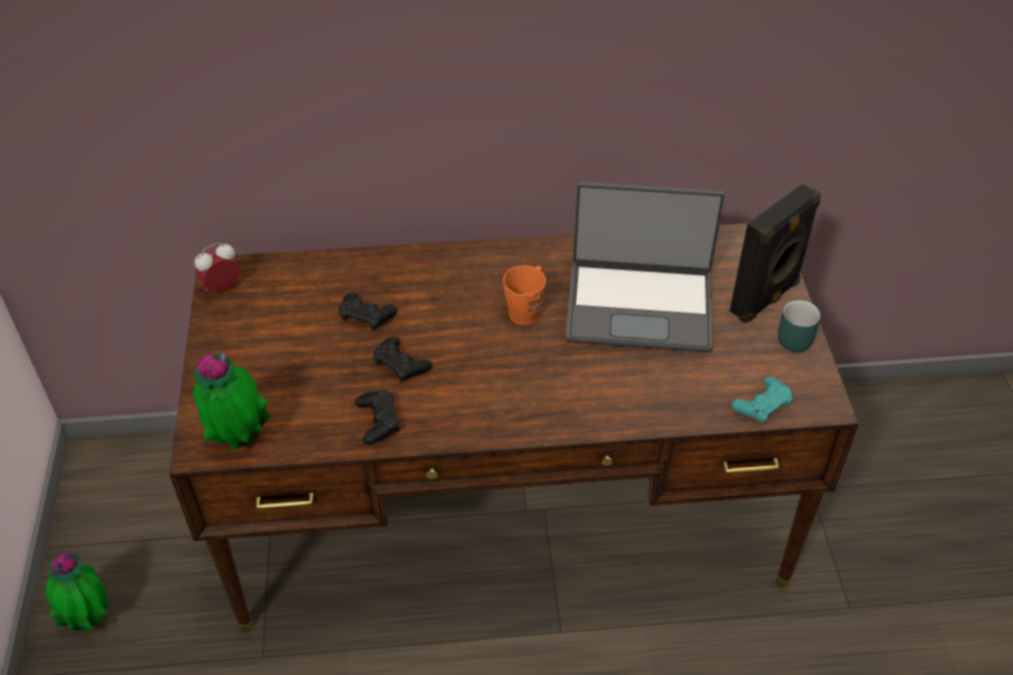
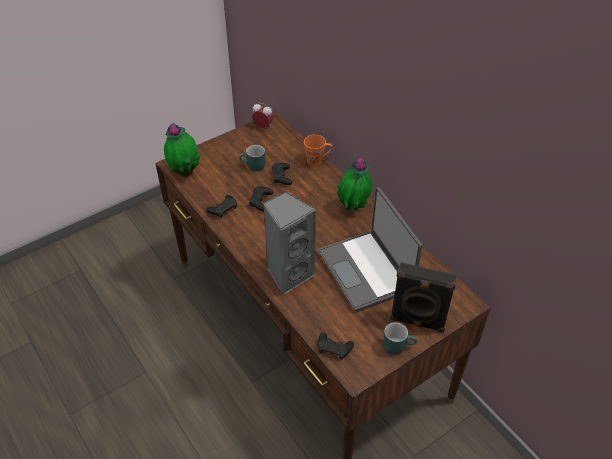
camera: 60 degrees right, 0 degrees up
potted plant [46,553,109,633] -> potted plant moved to [337,158,372,211]
orange mug [503,265,546,325] -> orange mug moved to [304,135,332,166]
turquoise game controller [732,377,793,424] -> black game controller [318,332,354,360]
none -> turquoise mug [239,145,266,171]
none -> grey speaker [263,191,316,295]

